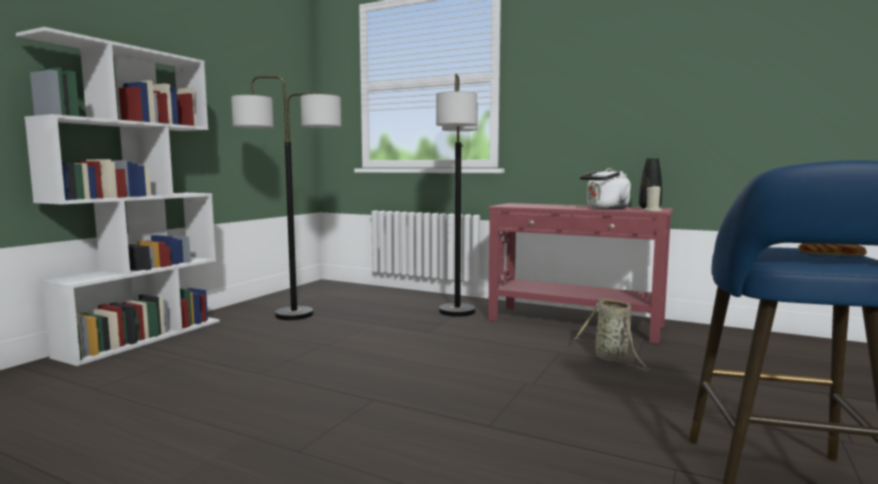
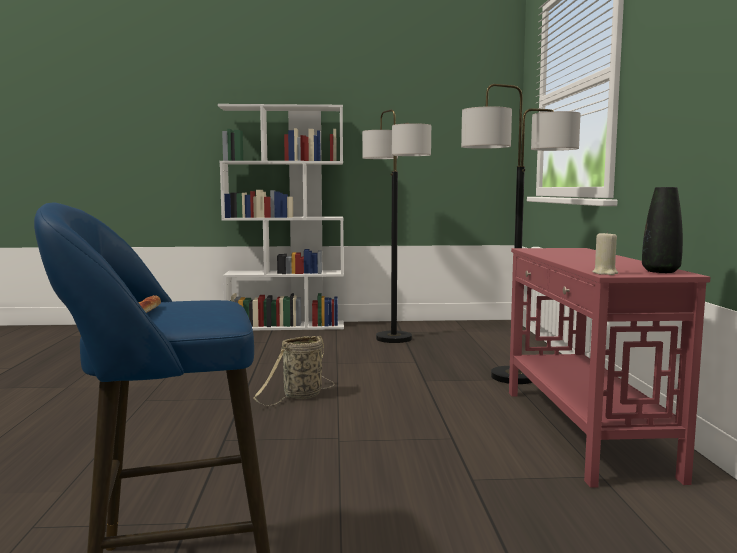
camera: 60 degrees right, 0 degrees up
basket [575,298,650,371] -> basket moved to [253,335,334,406]
white kettle [580,168,631,209] -> none

